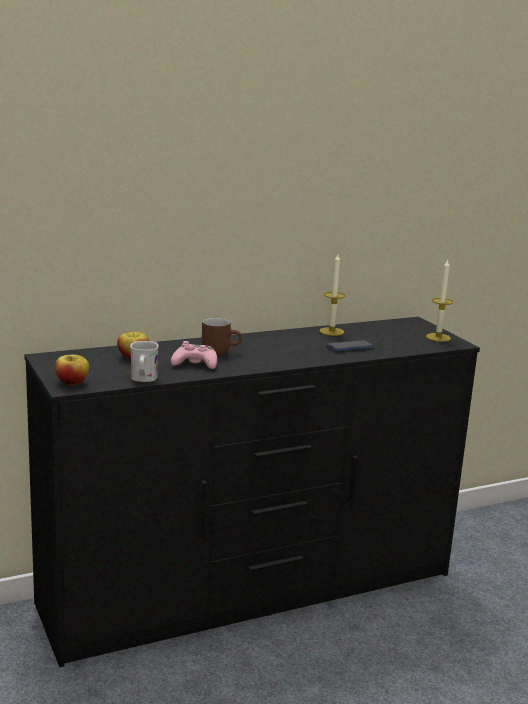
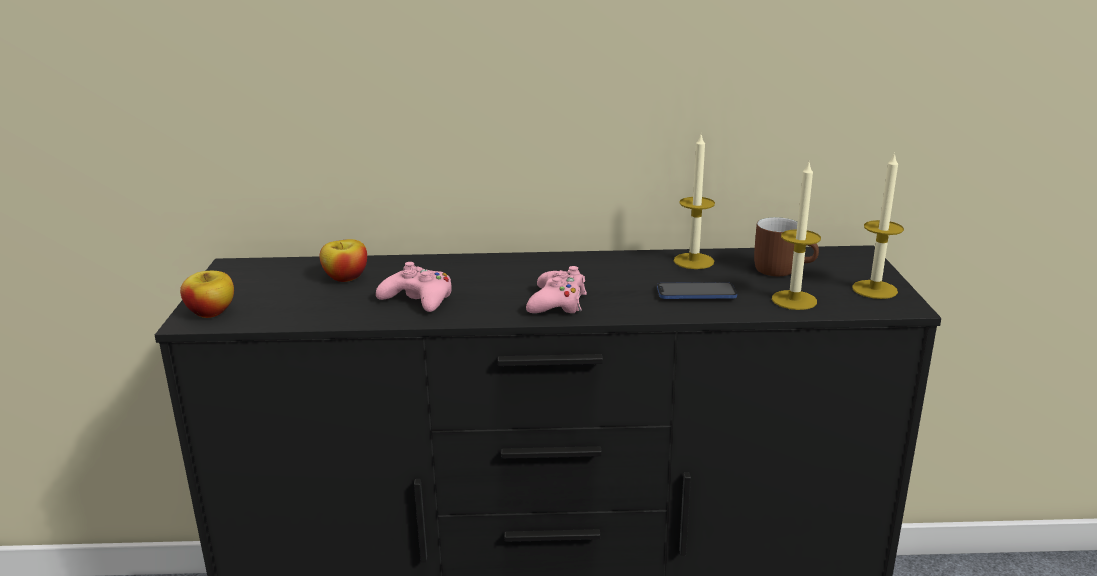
camera: 25 degrees right, 5 degrees up
white mug [130,341,159,382] -> none
brown mug [202,318,242,355] -> brown mug moved to [754,217,819,276]
none -> pink game controller [526,266,587,313]
none -> candle [772,163,821,310]

